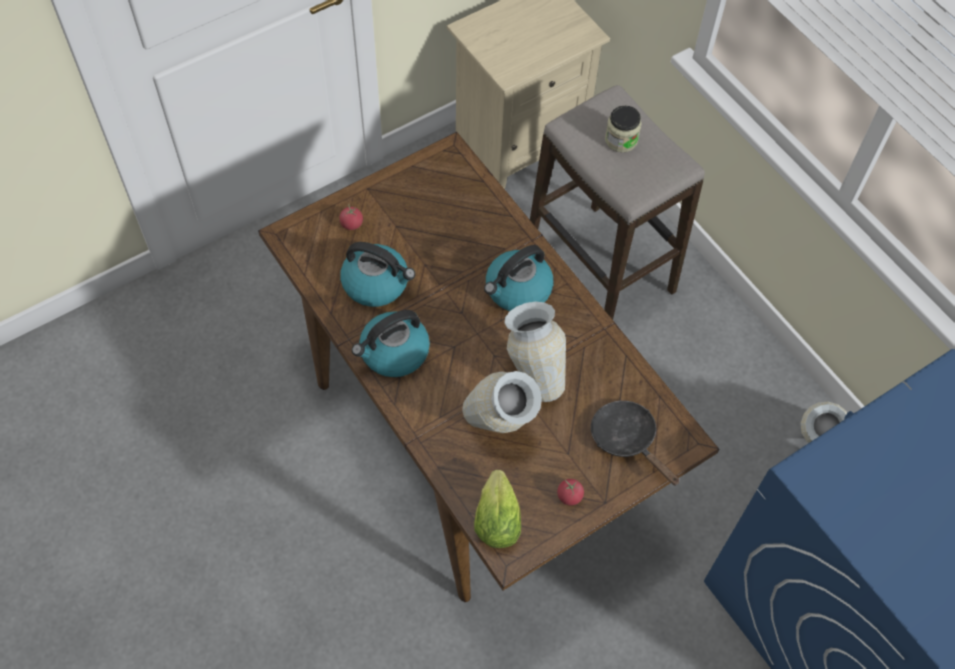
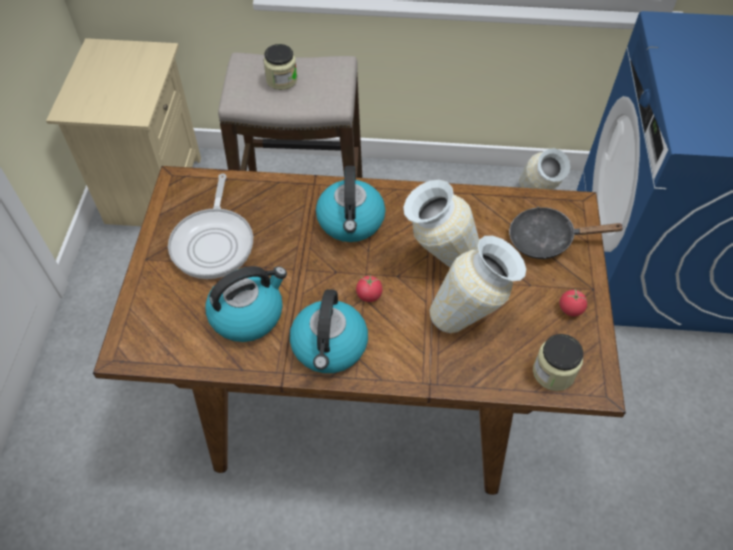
camera: 50 degrees left, 5 degrees down
tomato [339,206,363,230] -> tomato moved to [356,275,383,302]
lettuce [474,470,521,548] -> jar [533,334,583,391]
none -> frying pan [168,174,253,279]

